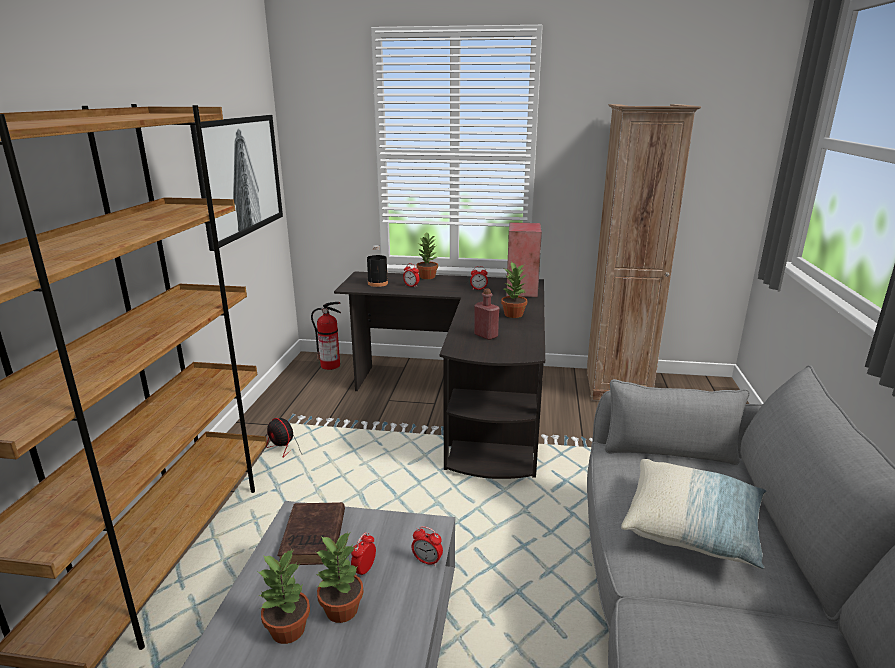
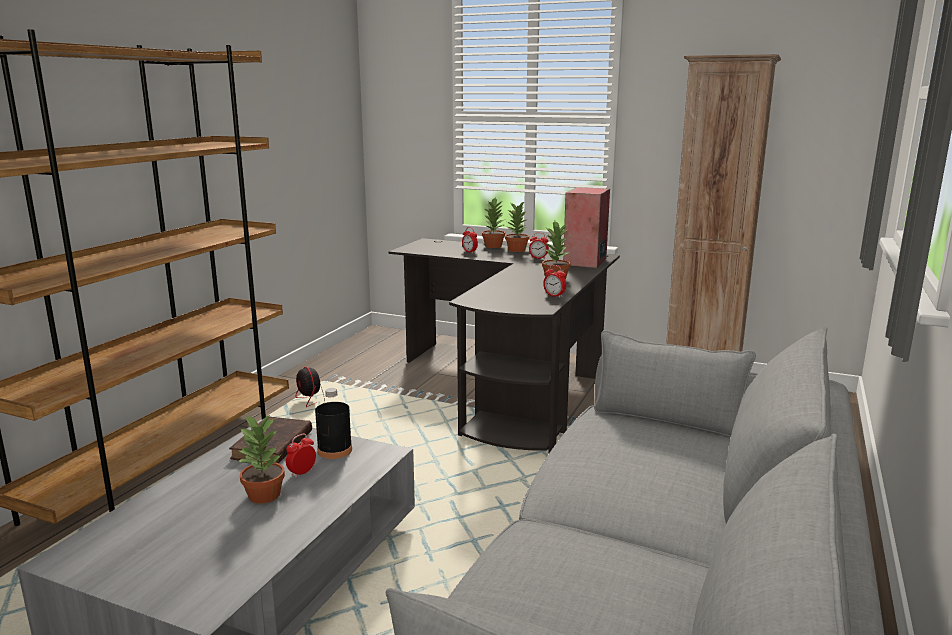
camera: 15 degrees right, 5 degrees down
picture [190,115,283,251] -> none
potted plant [258,549,310,644] -> potted plant moved to [505,201,529,252]
fire extinguisher [311,302,341,370] -> none
black bottle [367,245,388,287] -> black bottle moved to [315,388,352,459]
alarm clock [412,526,443,566] -> alarm clock moved to [543,265,566,298]
red bottle [474,288,499,340] -> none
pillow [621,459,767,569] -> none

